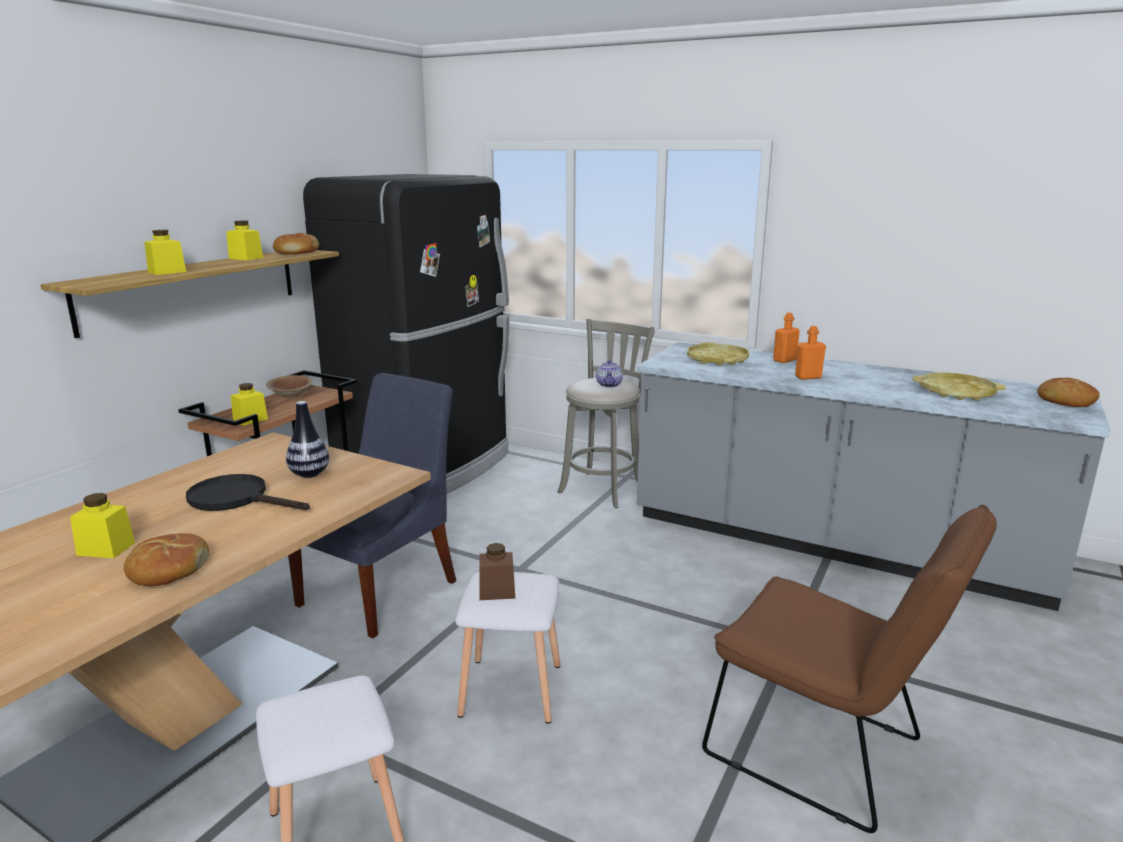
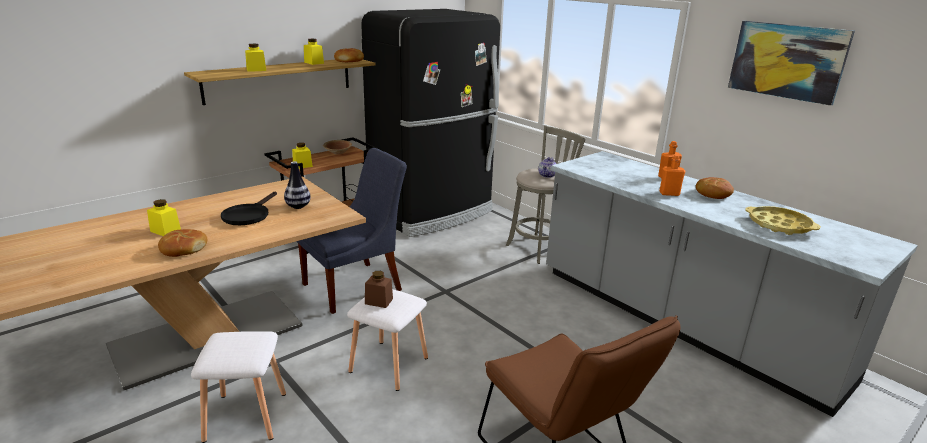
camera: 20 degrees right, 5 degrees up
black frying pan [186,474,310,511] -> black frying pan turned 120 degrees counterclockwise [221,191,277,225]
yellow tray [687,342,749,366] -> none
bread [1037,378,1100,407] -> bread moved to [696,177,734,199]
none -> picture [728,21,855,106]

